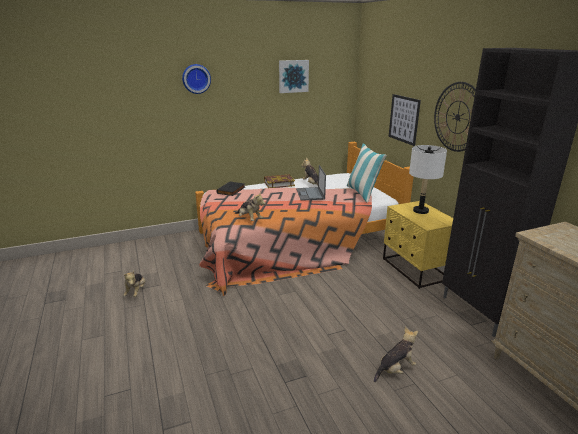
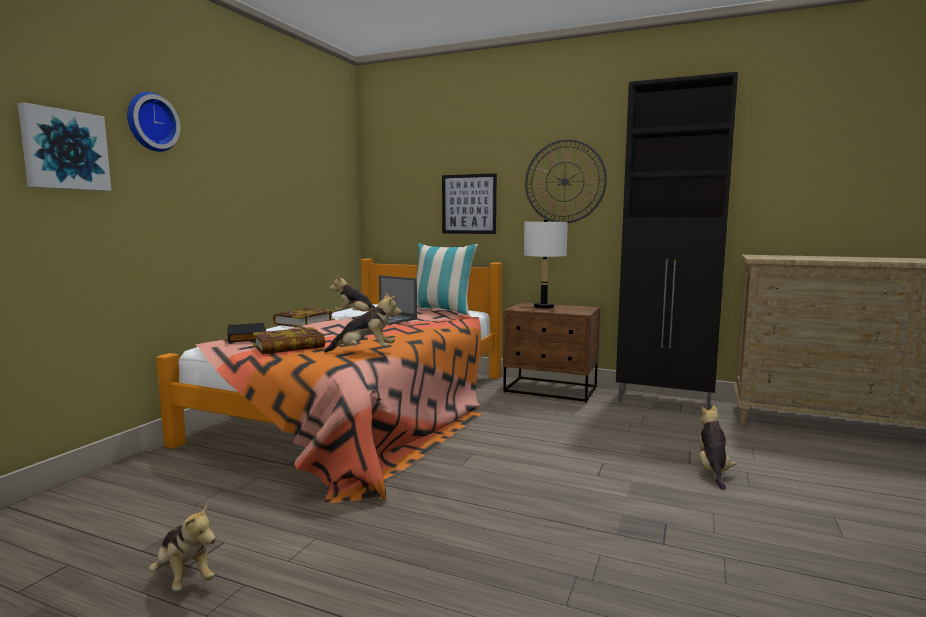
camera: 45 degrees left, 15 degrees down
picture [279,60,309,93] -> picture moved to [18,103,111,191]
yellow nightstand [383,201,453,289] -> brown nightstand [503,302,600,403]
none -> book [253,327,325,354]

